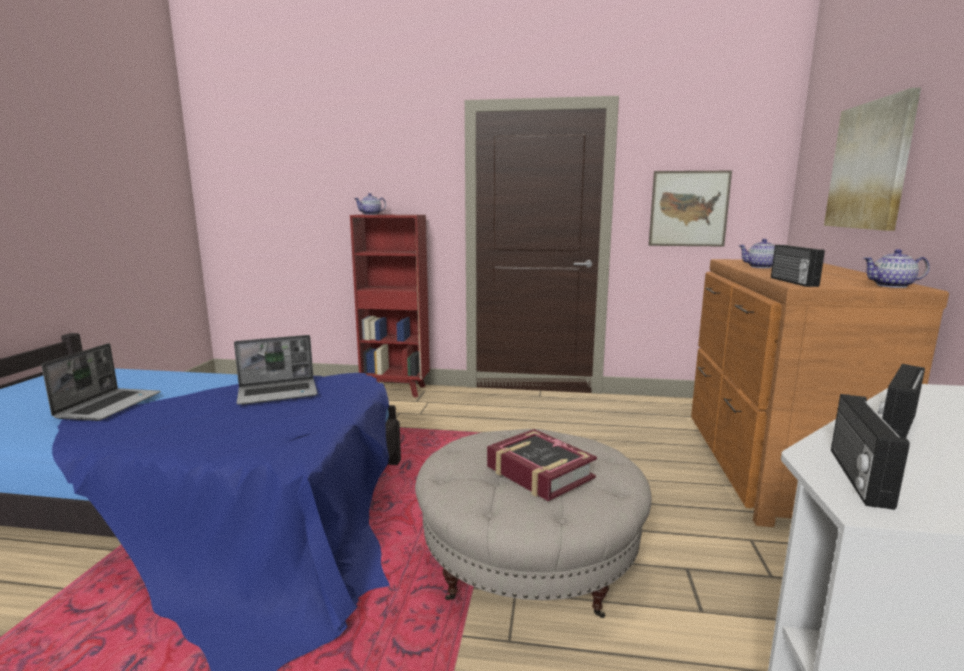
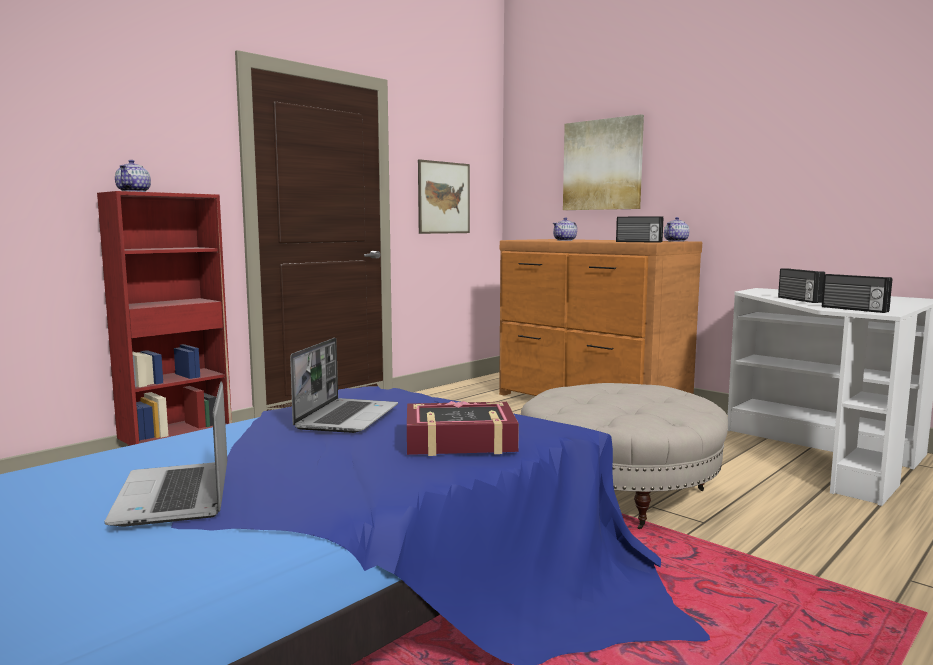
camera: 55 degrees left, 5 degrees down
laptop [42,343,161,421] -> laptop turned 150 degrees counterclockwise [105,381,227,527]
book [487,429,597,501] -> book moved to [407,401,519,456]

